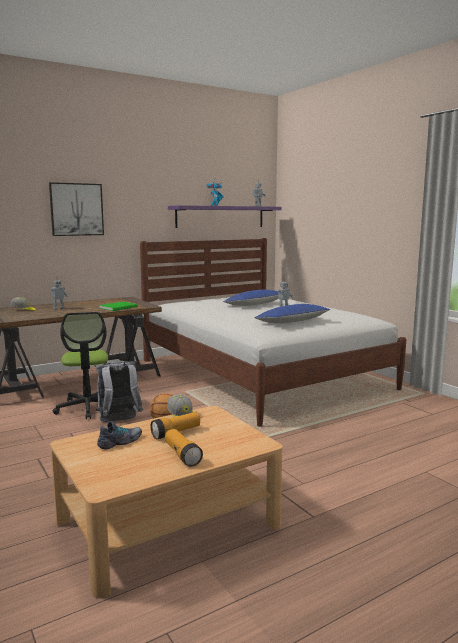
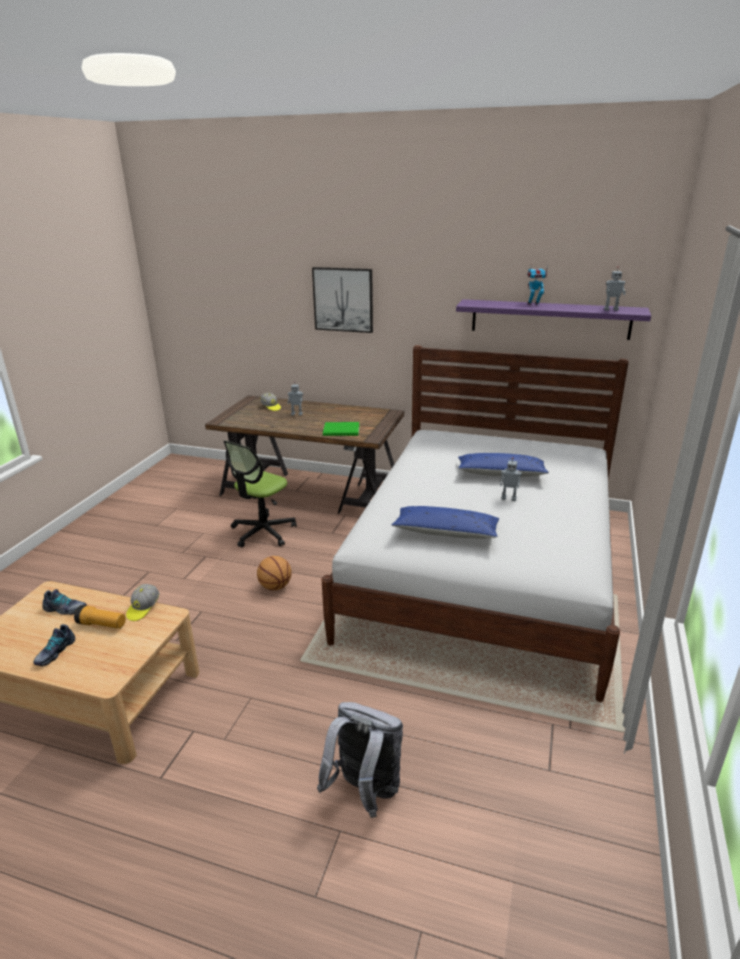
camera: 50 degrees right, 15 degrees up
grey backpack [96,360,143,422] -> grey backpack moved to [317,702,403,818]
flashlight [165,429,203,467] -> shoe [33,624,75,666]

